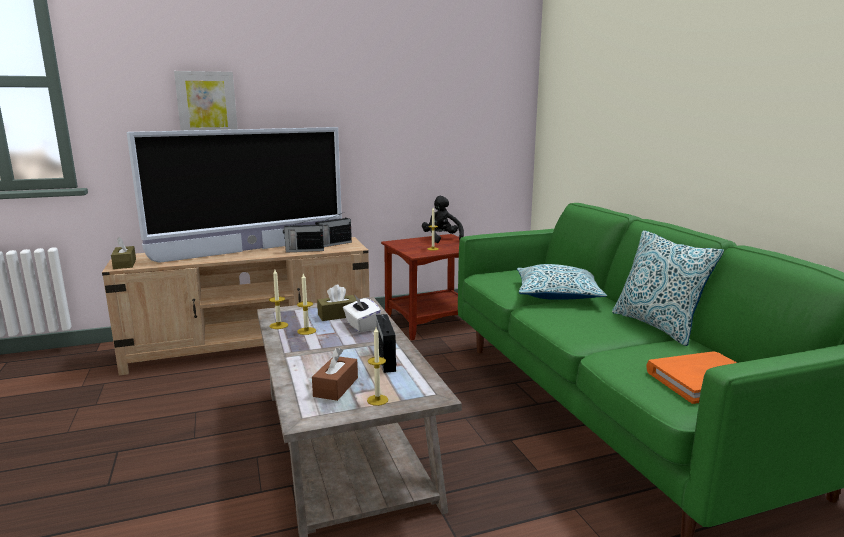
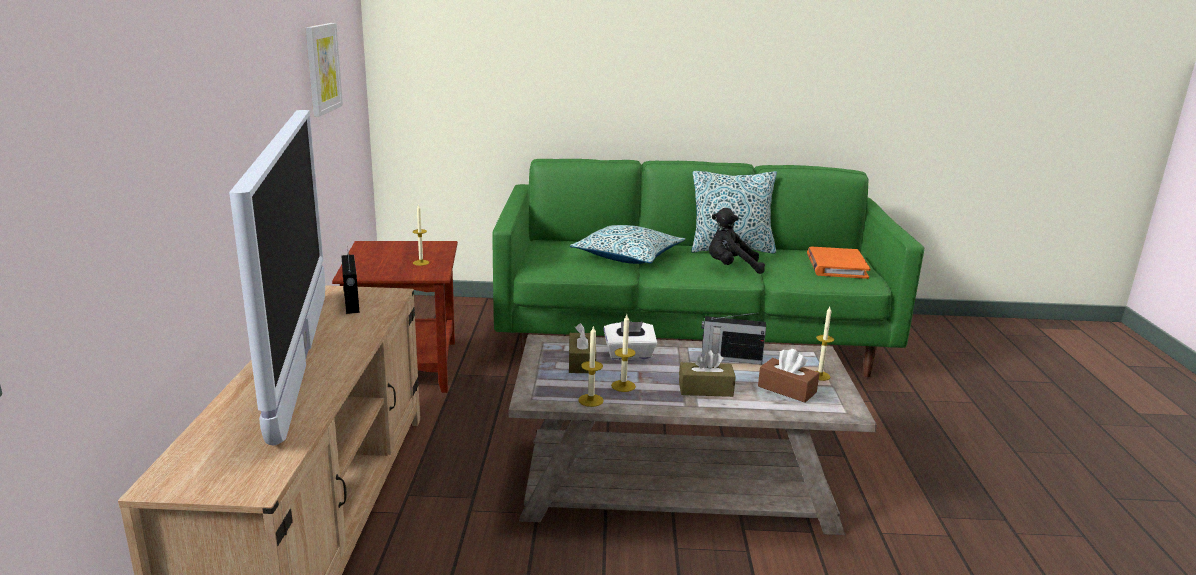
camera: 70 degrees left, 5 degrees up
brown tissue box [111,237,136,269] -> brown tissue box moved to [679,350,736,397]
picture [174,71,238,131] -> picture moved to [306,23,343,117]
radio [283,219,324,253] -> none
black plush toy [422,196,464,243] -> black plush toy moved to [709,208,765,274]

